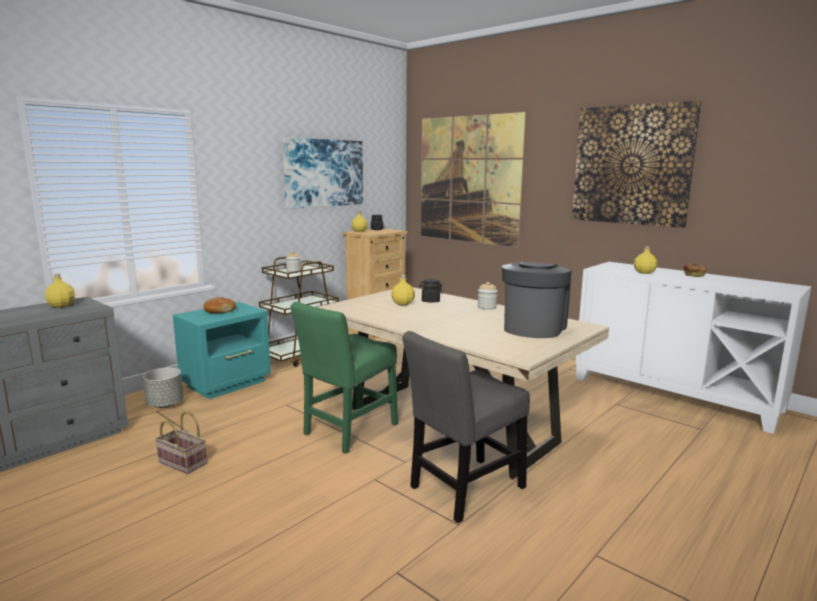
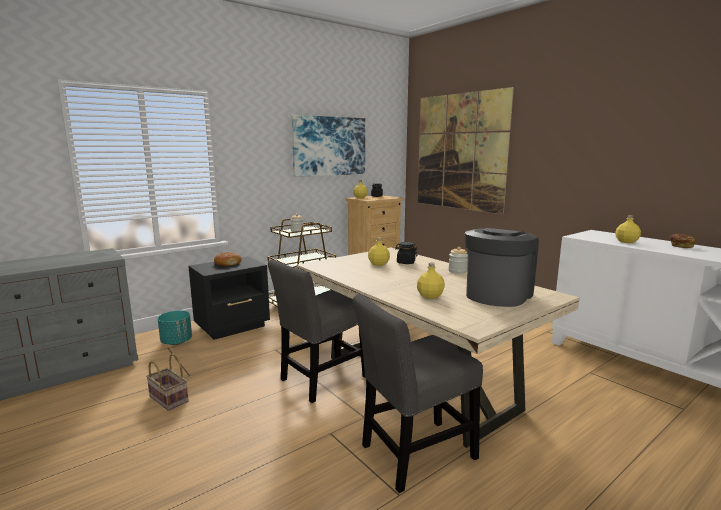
camera: 10 degrees right, 0 degrees up
yellow bottle [45,274,75,308] -> yellow bottle moved to [417,262,445,299]
grey planter [143,368,183,408] -> turquoise planter [158,310,192,345]
turquoise nightstand [173,302,271,399] -> black nightstand [188,256,270,340]
green chair [290,302,398,454] -> grey chair [268,260,365,403]
picture [572,101,702,228] -> none

